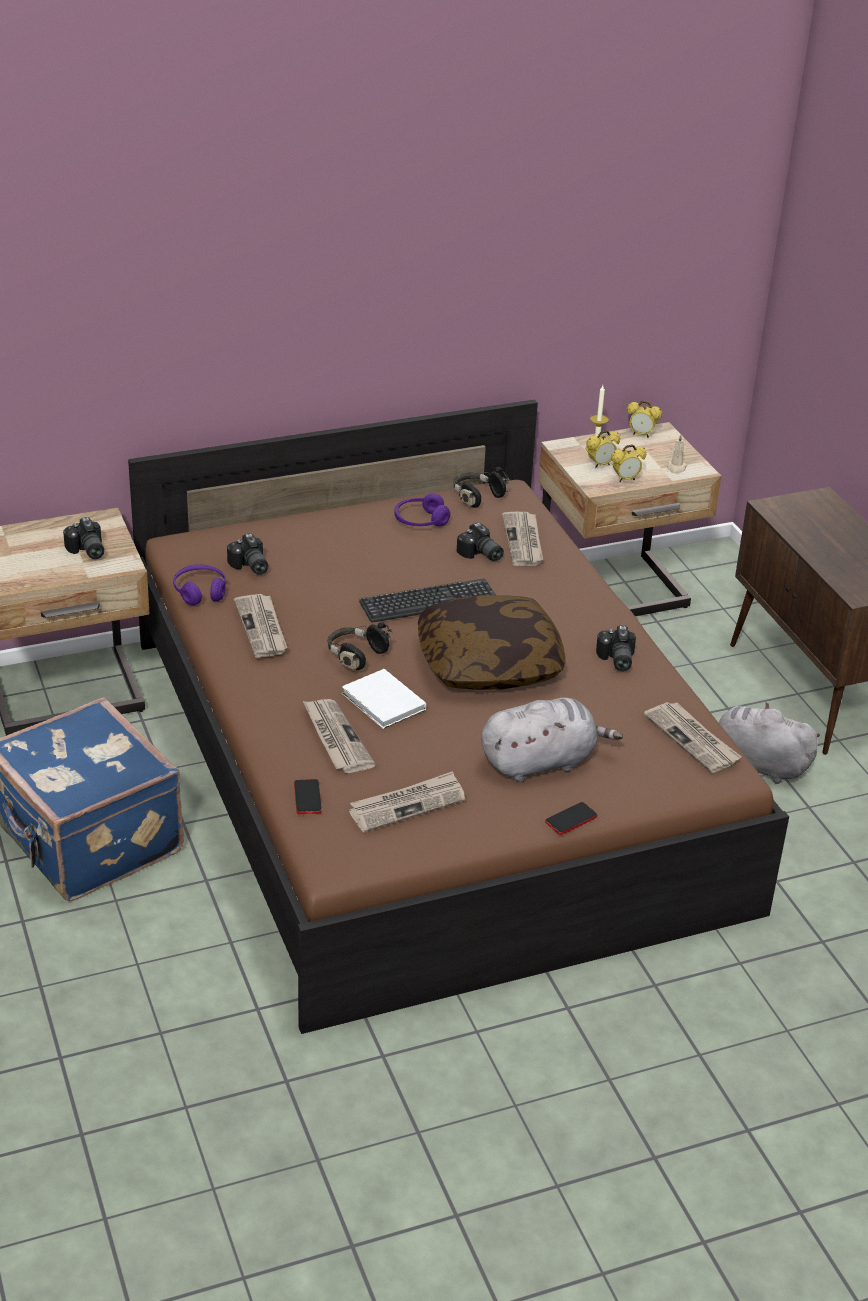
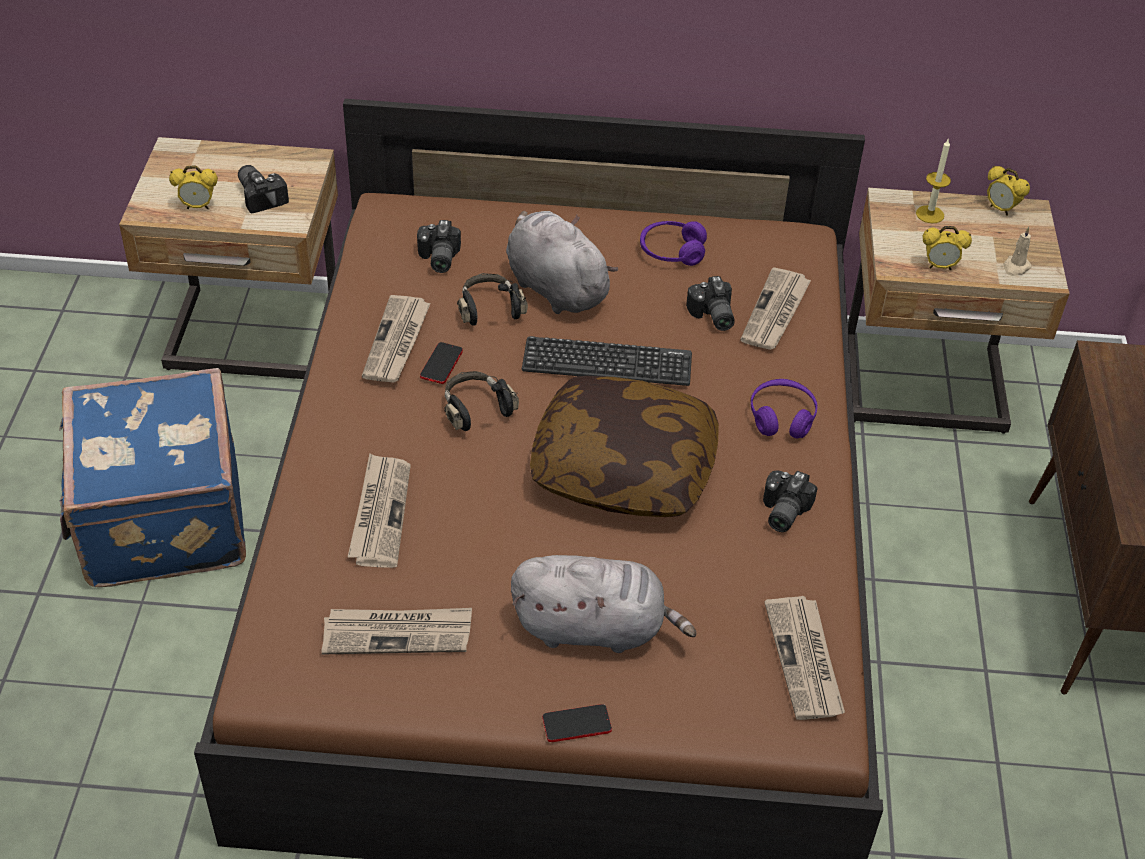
camera: 25 degrees right, 10 degrees up
camera [63,517,104,559] -> camera turned 150 degrees clockwise [238,165,289,213]
purple headphones [173,564,226,605] -> purple headphones moved to [751,379,817,439]
phone [294,779,322,814] -> phone moved to [420,342,463,384]
white book [342,669,426,729] -> none
black headphones [454,467,510,508] -> black headphones moved to [457,273,528,326]
alarm clock [587,430,620,468] -> alarm clock moved to [169,165,218,209]
grey plush toy [719,702,820,784] -> grey plush toy moved to [506,211,618,314]

